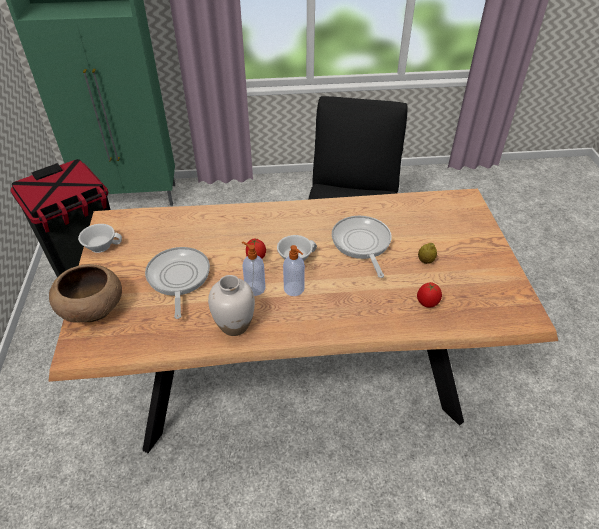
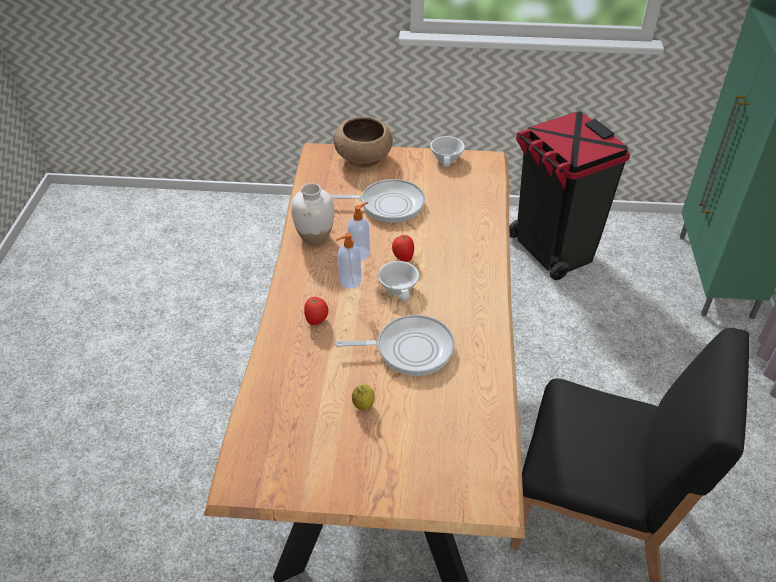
camera: 100 degrees right, 0 degrees up
tomato [417,282,442,308] -> tomato moved to [304,296,328,325]

